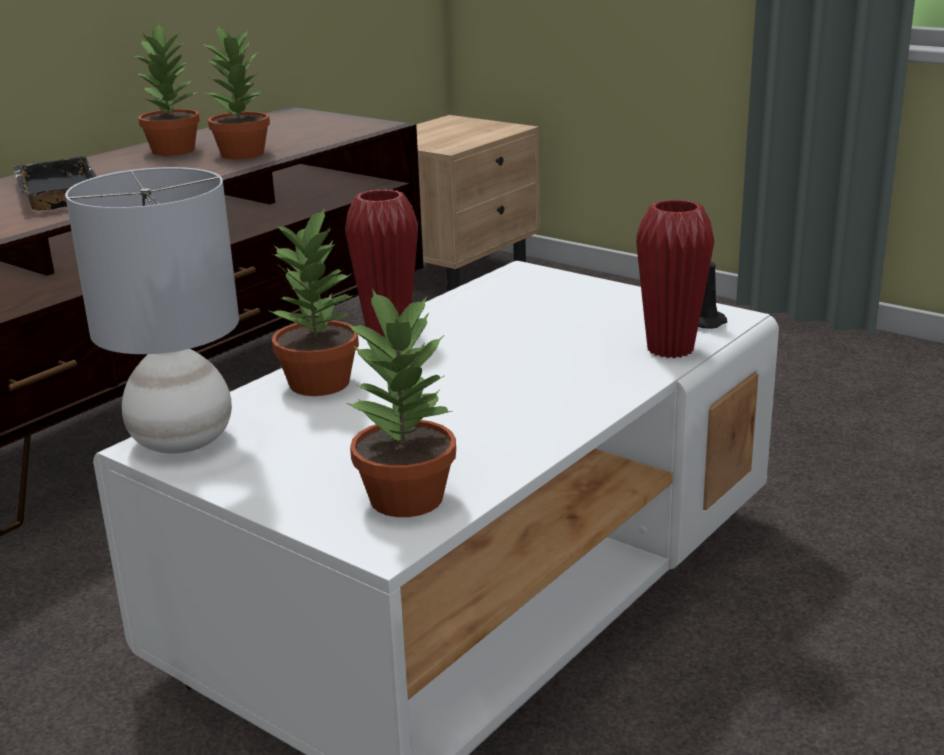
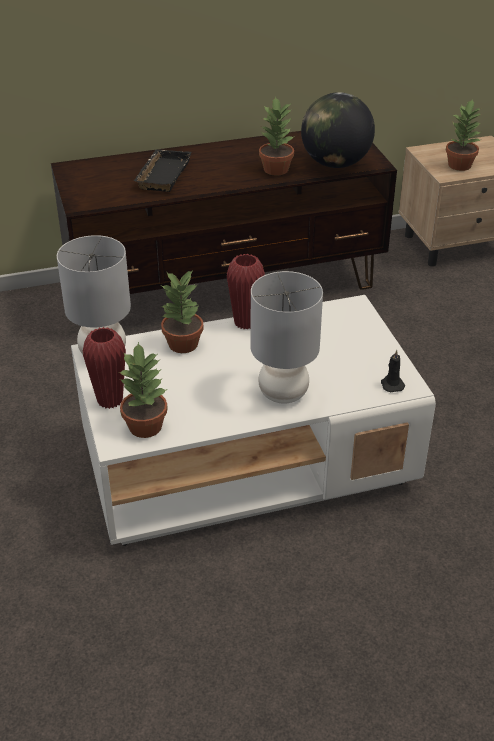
camera: 35 degrees right, 15 degrees up
potted plant [134,23,200,156] -> potted plant moved to [446,99,481,171]
red vase [636,199,714,358] -> red vase moved to [83,327,126,409]
none -> grey table lamp [251,271,323,404]
none -> globe [301,92,375,168]

